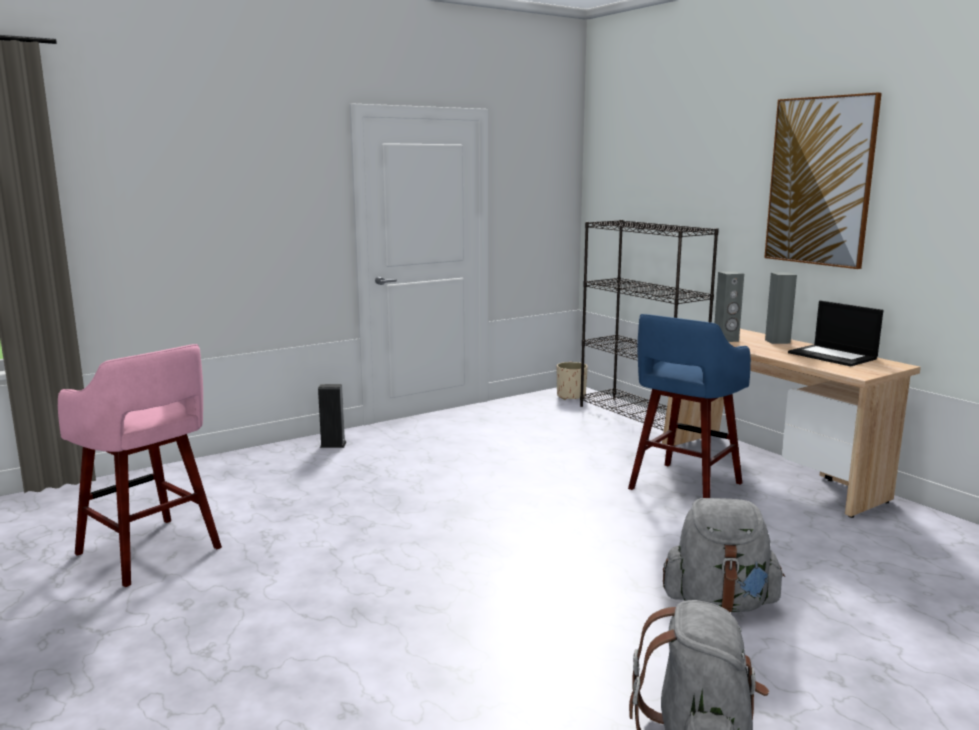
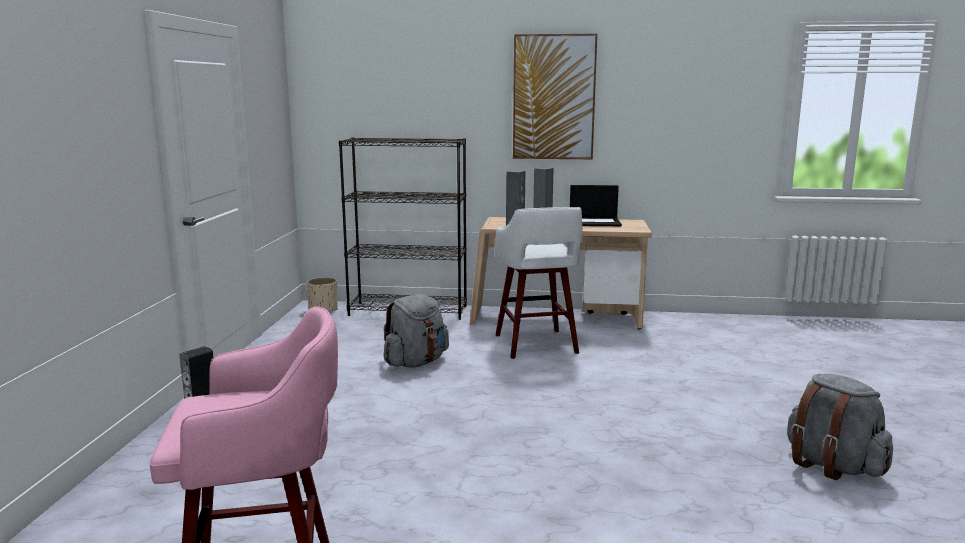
camera: 50 degrees left, 0 degrees up
blue stool [628,314,751,498] -> white stool [495,207,582,359]
grey backpack [663,498,785,612] -> grey backpack moved to [383,294,449,368]

